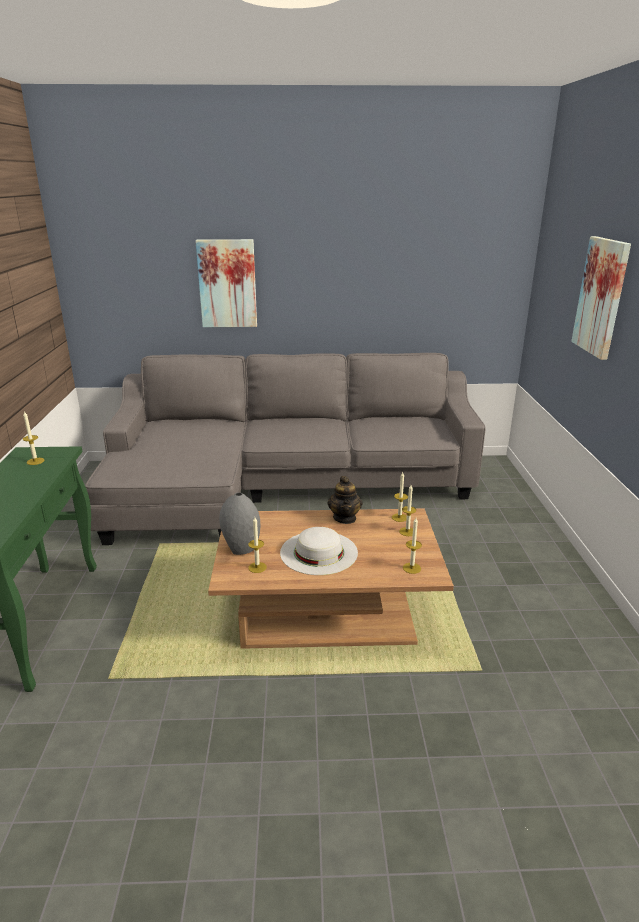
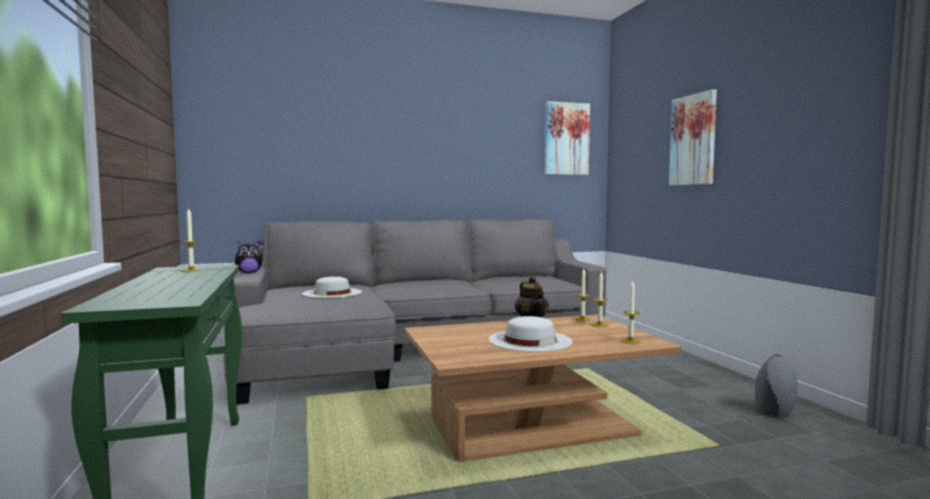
camera: 15 degrees left, 20 degrees down
picture [195,239,257,327] -> picture moved to [545,101,590,175]
grey vase [219,492,260,555] -> grey vase moved to [755,354,798,417]
candle [248,517,267,573] -> none
none -> plush toy [235,241,264,274]
none -> white hat [302,277,362,298]

